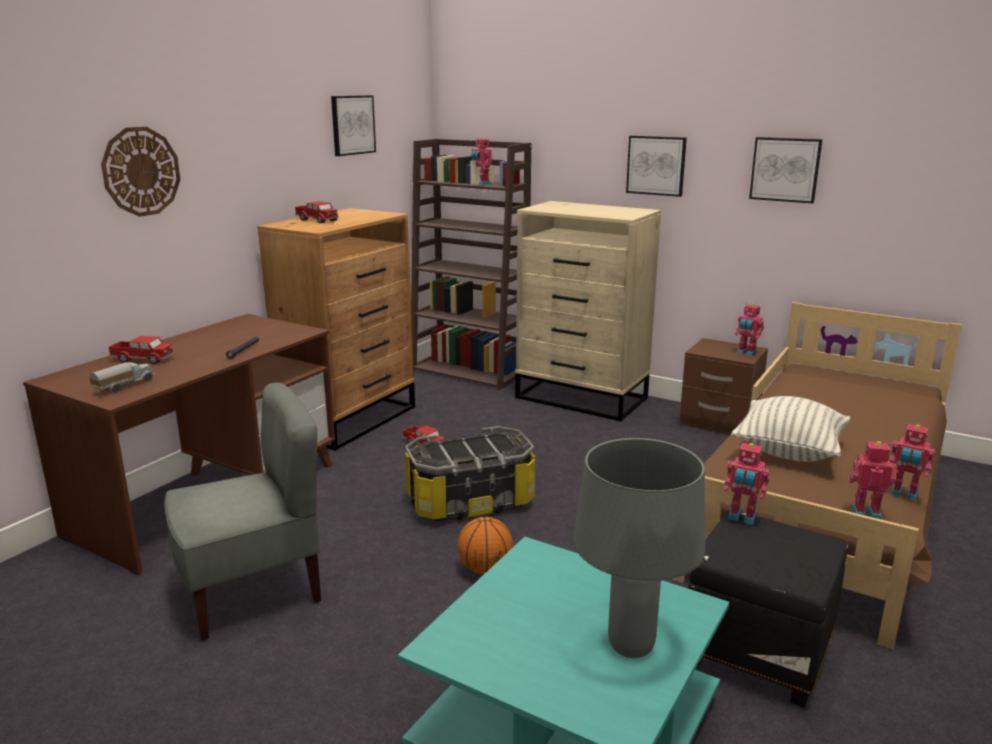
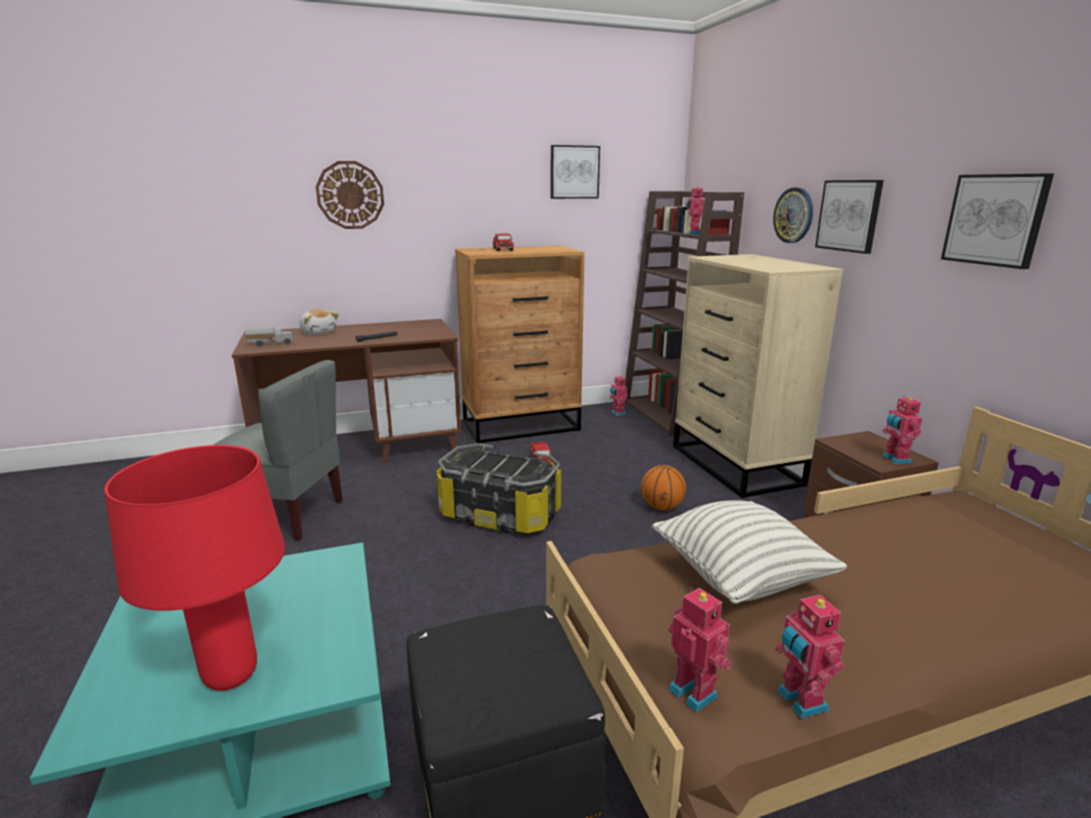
camera: 40 degrees right, 0 degrees up
toy truck [109,336,174,364] -> plush toy [299,309,339,334]
basketball [458,517,513,574] -> basketball moved to [641,465,686,510]
grey table lamp [573,438,705,658] -> red table lamp [104,445,285,691]
toy robot [724,443,770,525] -> toy robot moved to [610,375,627,416]
none -> wall clock [773,188,813,243]

